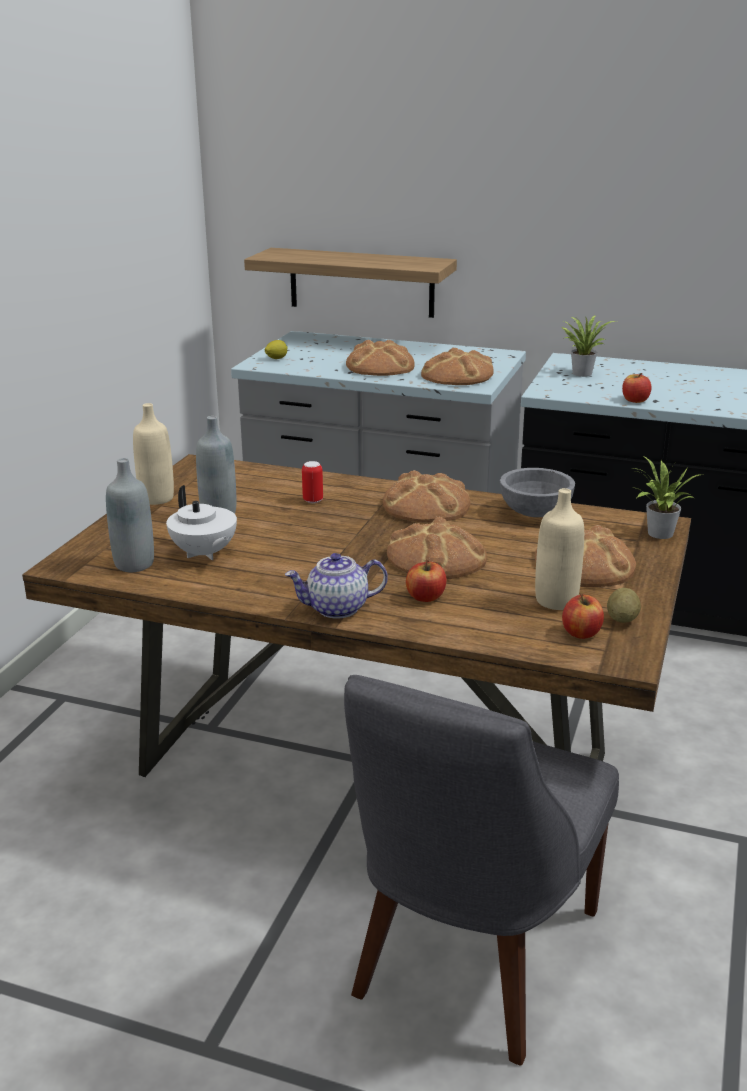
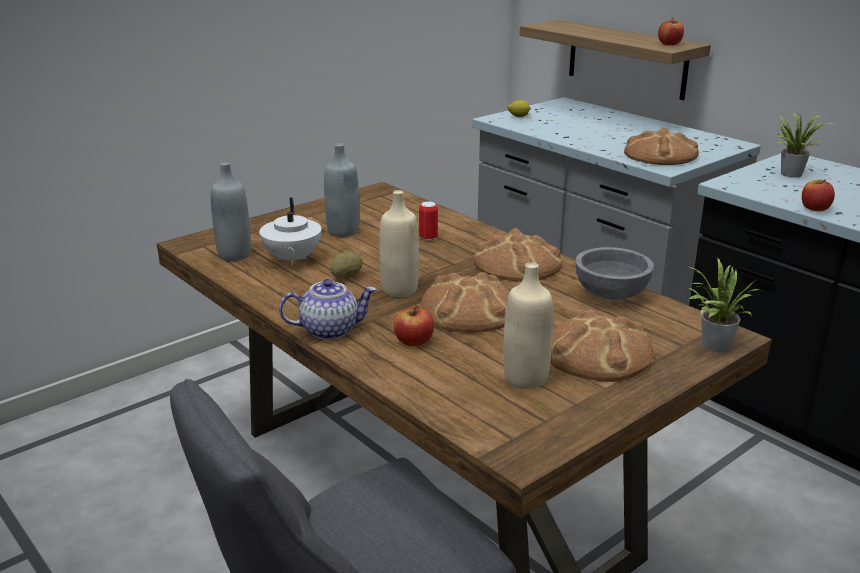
camera: 30 degrees right, 0 degrees up
beige bottle [133,403,174,505] -> beige bottle moved to [379,190,419,297]
teapot [285,553,388,619] -> teapot turned 150 degrees clockwise [279,279,376,340]
bread [346,340,415,376] -> none
apple [562,594,604,639] -> apple moved to [658,18,684,45]
potato [607,588,641,623] -> potato moved to [330,251,362,279]

